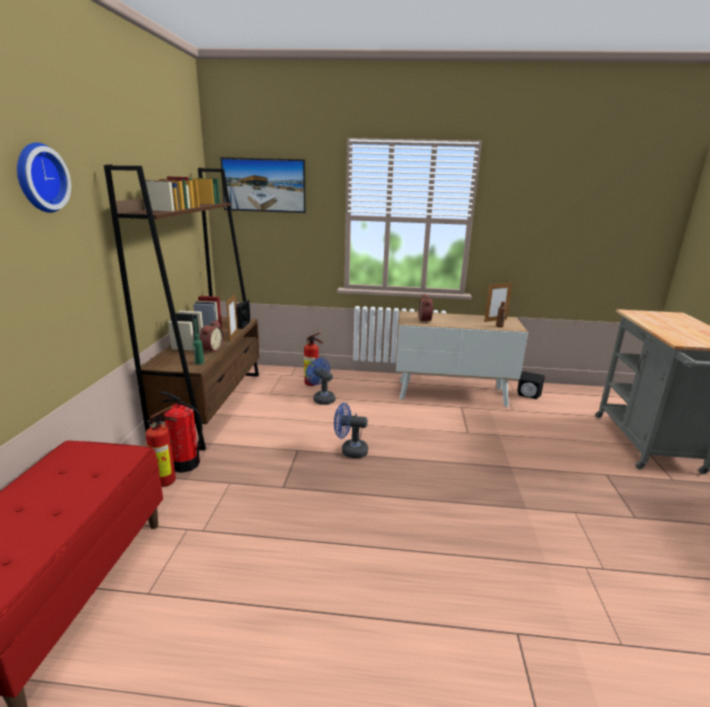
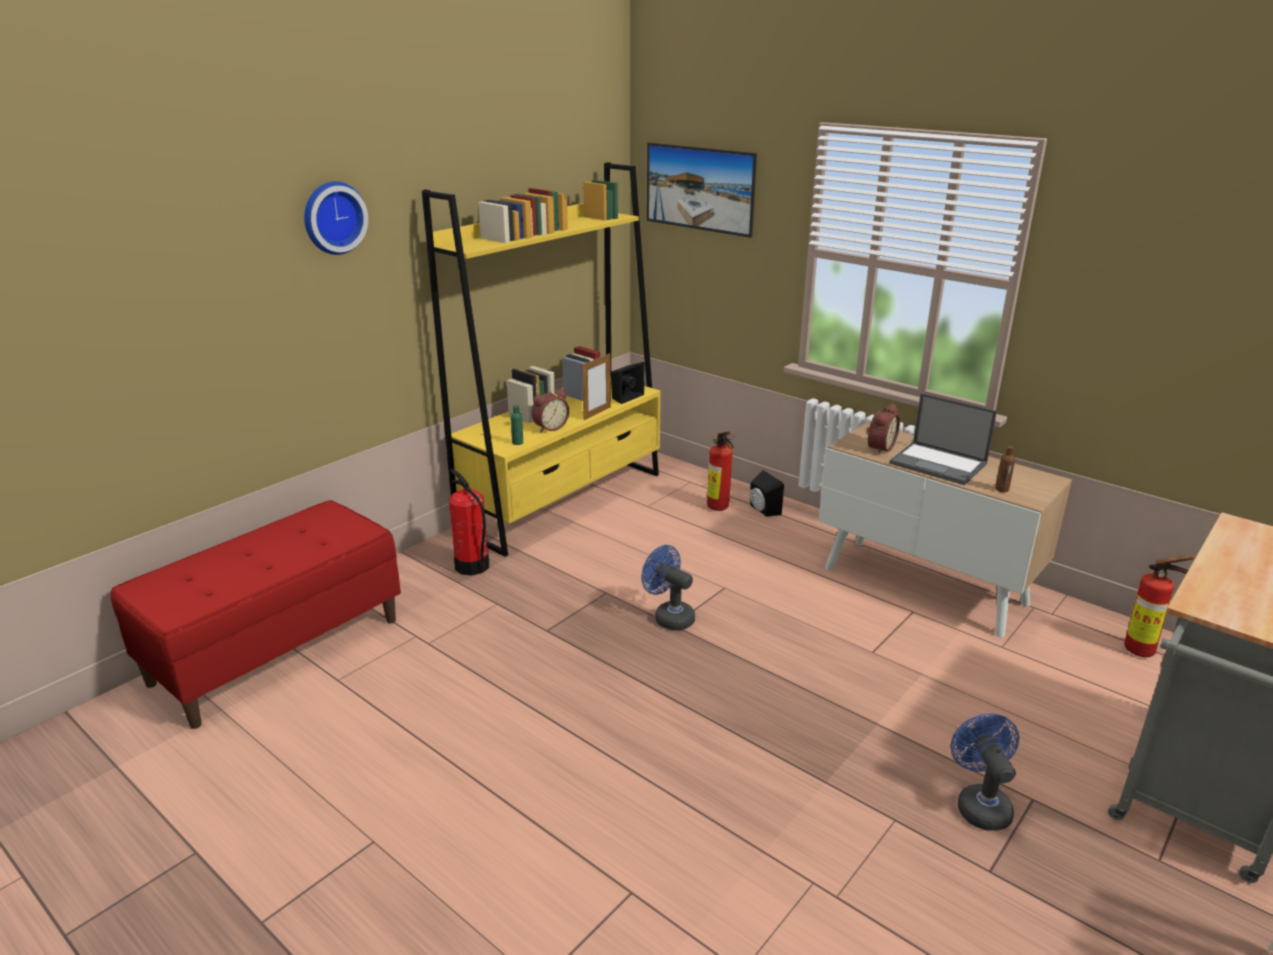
camera: 35 degrees right, 5 degrees up
brown bookcase [104,164,260,451] -> yellow bookcase [422,162,661,557]
fire extinguisher [145,406,178,487] -> fire extinguisher moved to [1124,555,1195,657]
blue fan [306,358,335,405] -> blue fan moved to [950,714,1019,831]
picture frame [484,282,512,322] -> none
black speaker [517,371,545,399] -> black speaker moved to [750,470,784,517]
none -> laptop [889,393,997,485]

